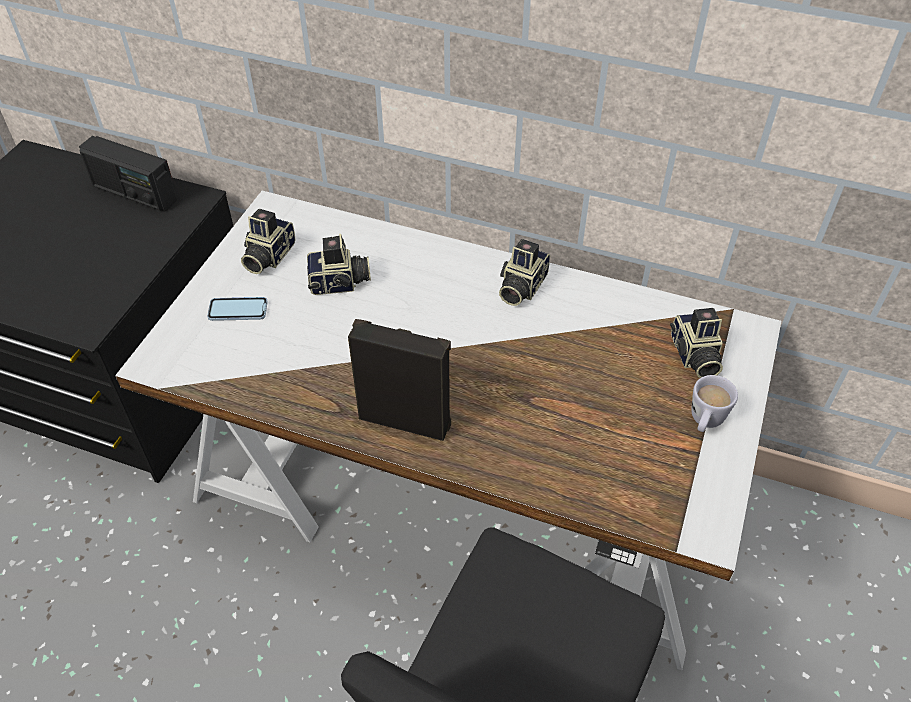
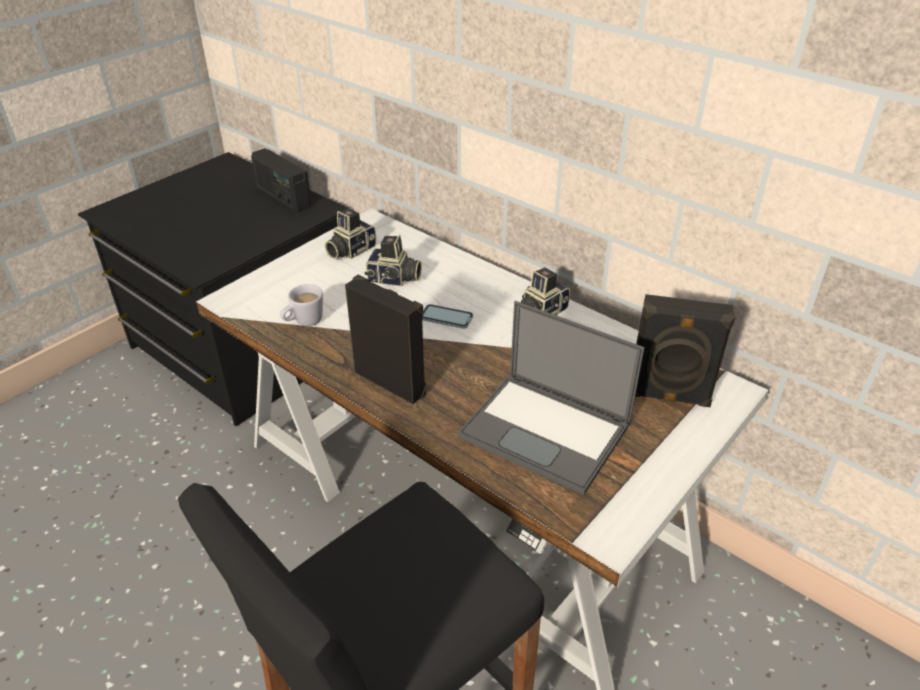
camera: 20 degrees right, 10 degrees down
phone [207,297,268,321] -> phone moved to [422,304,473,329]
camera [670,308,723,378] -> black speaker [635,294,736,407]
white mug [691,375,738,432] -> white mug moved to [280,284,323,326]
none -> laptop [458,301,645,495]

